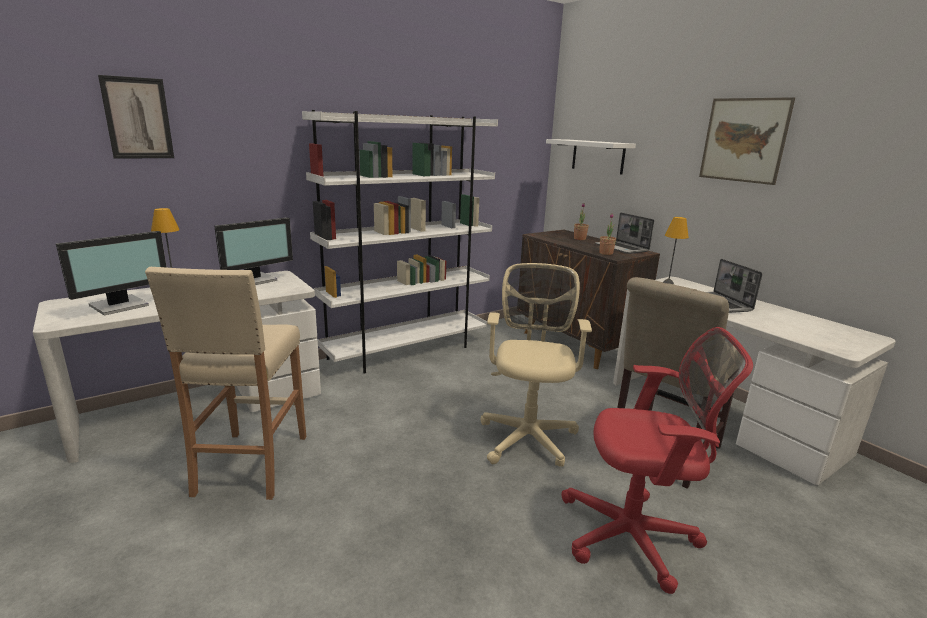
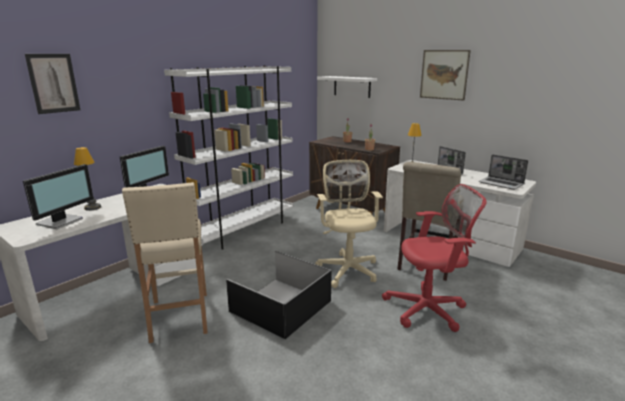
camera: 15 degrees left, 0 degrees up
laptop [595,212,654,254] -> laptop moved to [479,154,528,190]
none -> black storage box [226,251,332,339]

